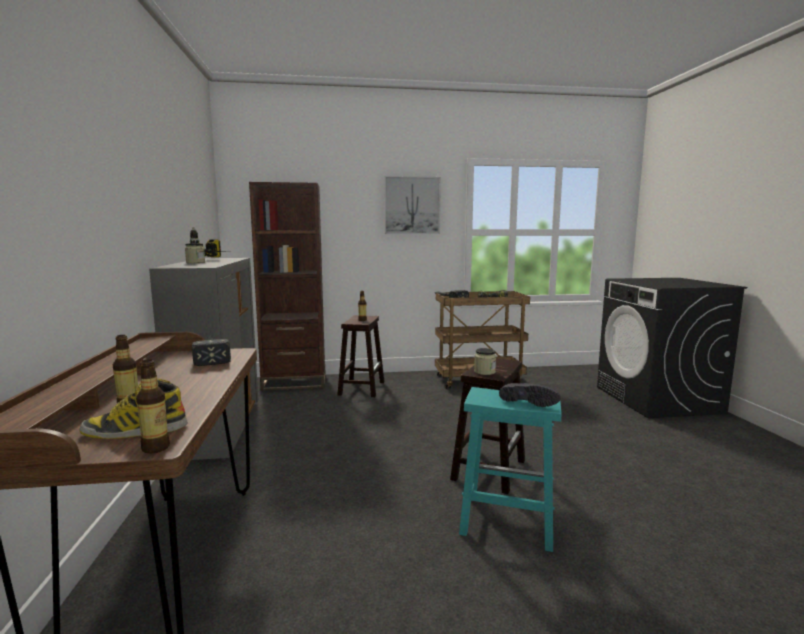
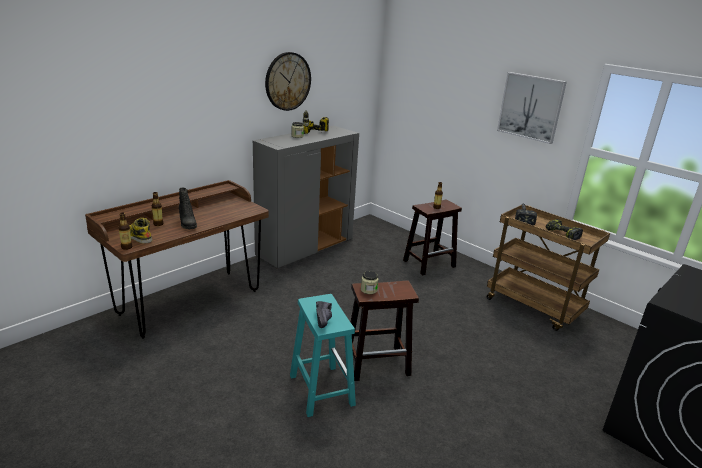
camera: 50 degrees right, 15 degrees up
hammer [192,336,231,366] -> none
brown bookcase [249,182,326,391] -> none
none -> black boot [179,188,197,229]
none -> wall clock [265,52,311,111]

